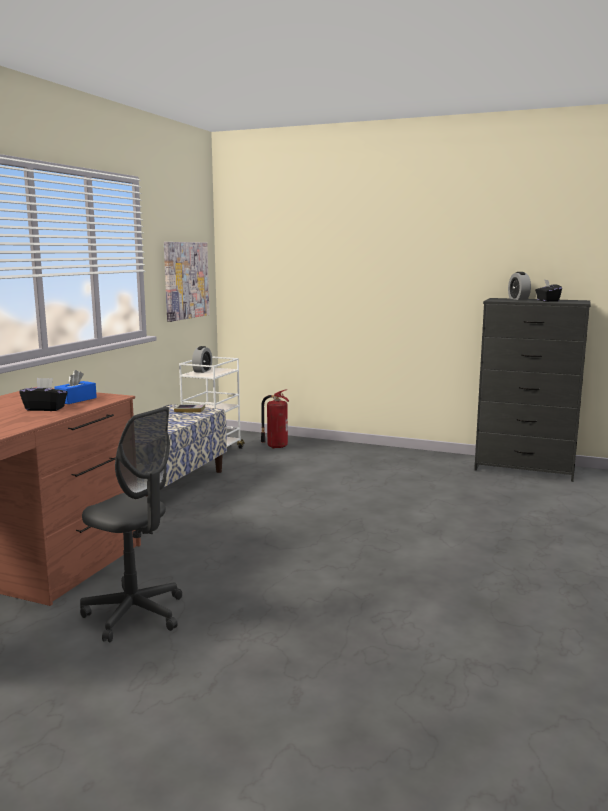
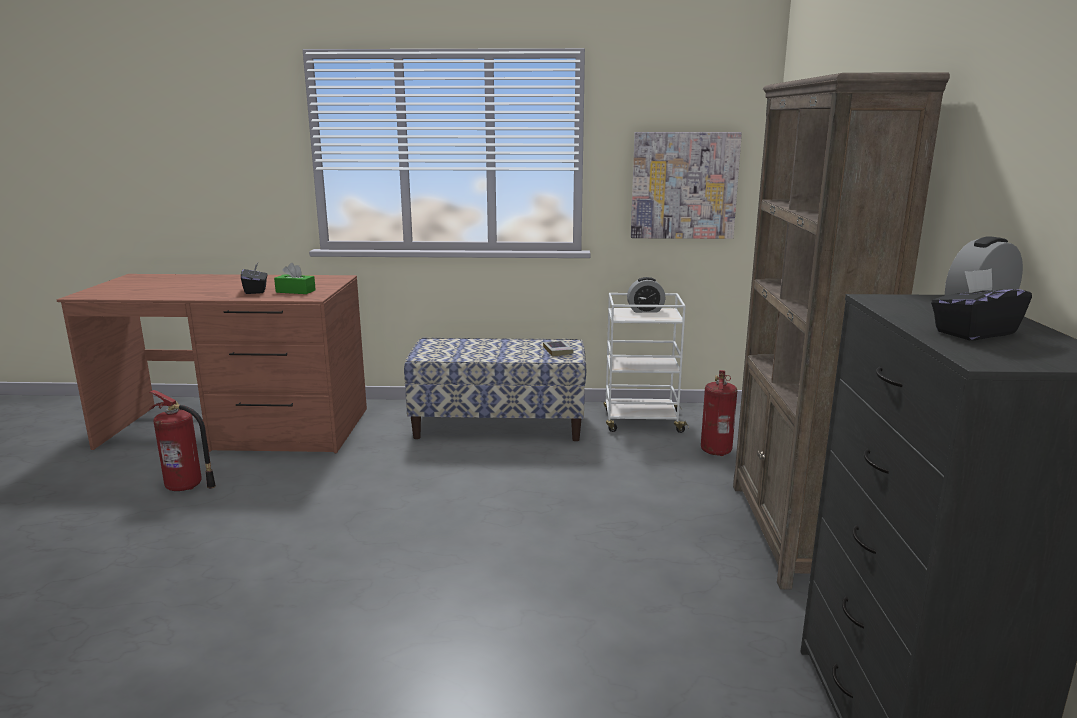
camera: 70 degrees right, 5 degrees up
blue tissue box [54,370,97,404] -> green tissue box [274,263,316,294]
grey office chair [80,407,182,643] -> fire extinguisher [149,390,216,491]
none -> brown bookcase [733,72,950,590]

